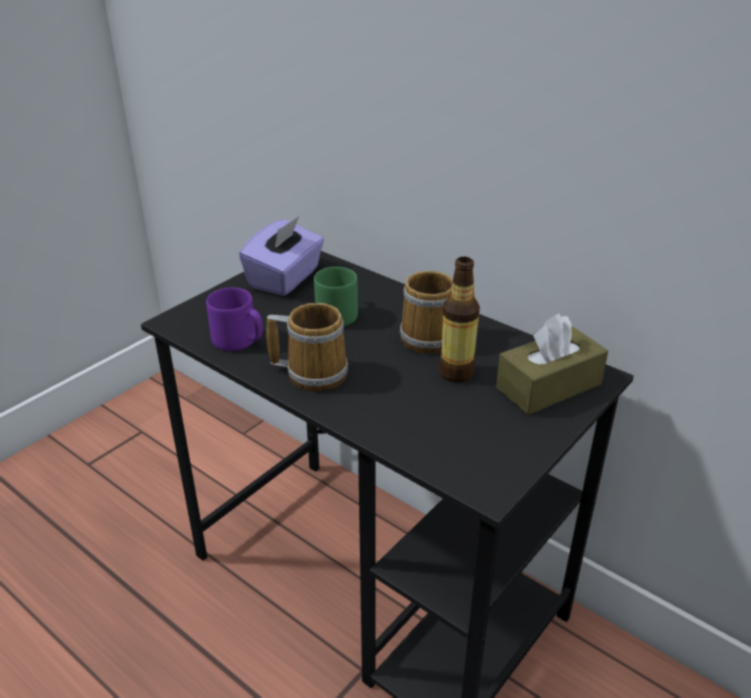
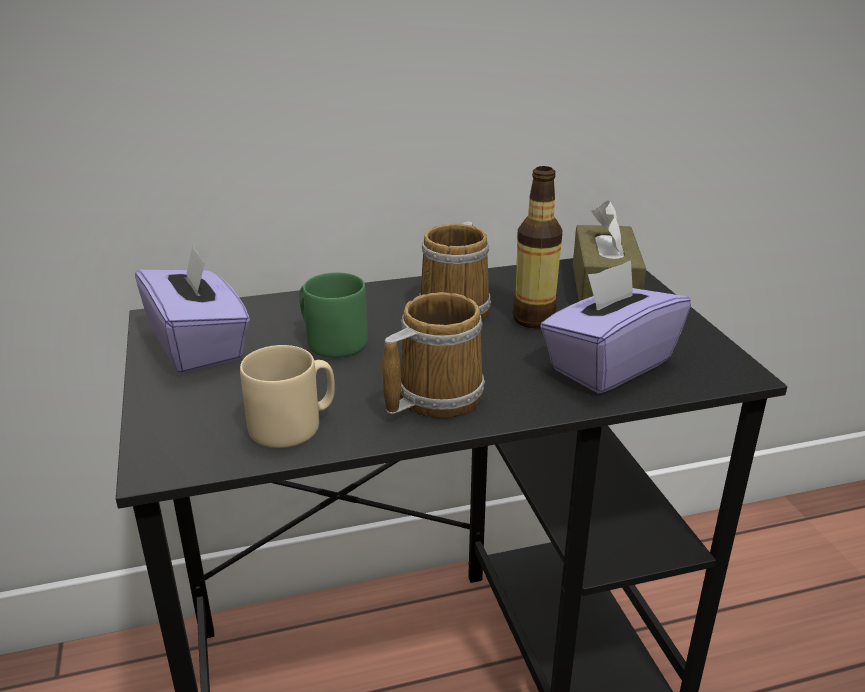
camera: 55 degrees left, 5 degrees down
purple mug [206,287,263,351] -> beige mug [240,345,335,448]
none -> purple tissue box [540,260,691,394]

